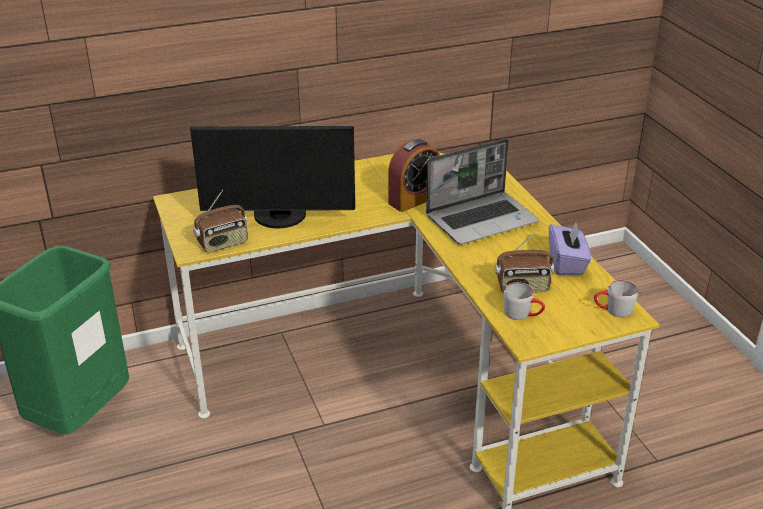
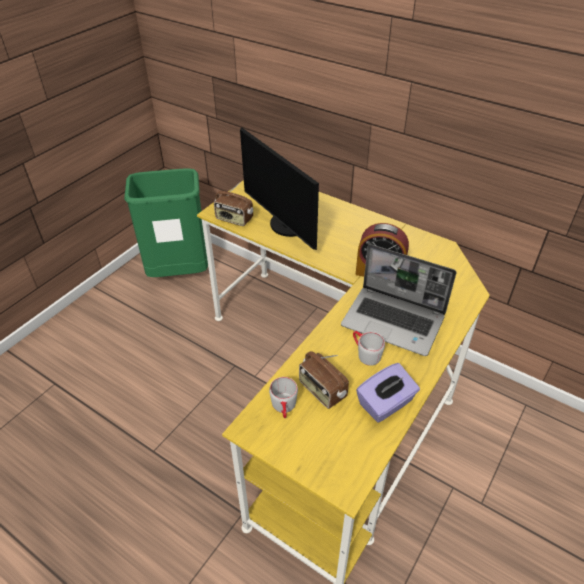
camera: 55 degrees right, 10 degrees up
grey mug [594,280,638,317] -> grey mug moved to [353,331,385,366]

